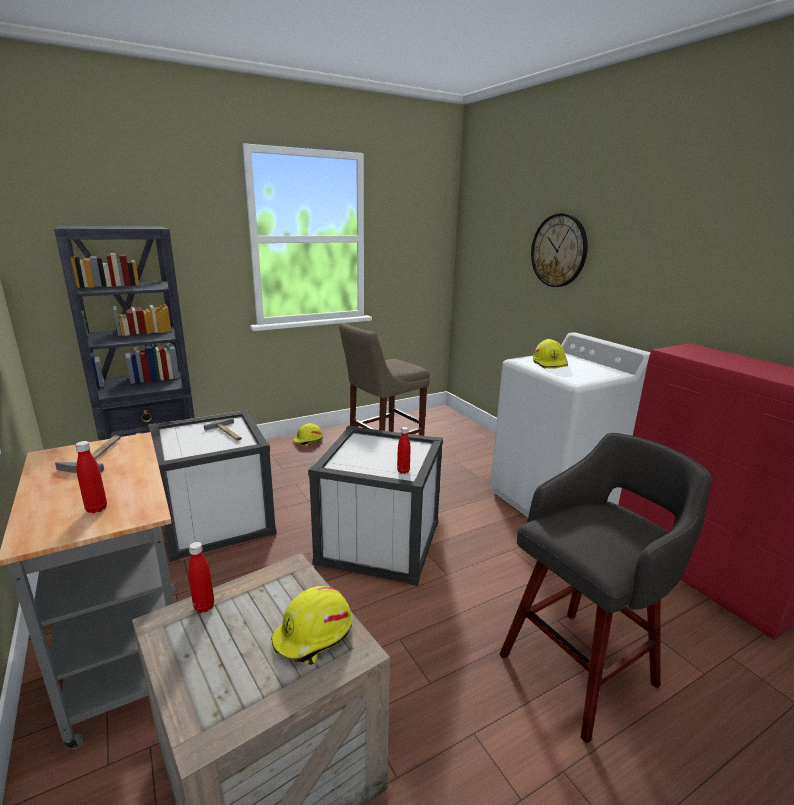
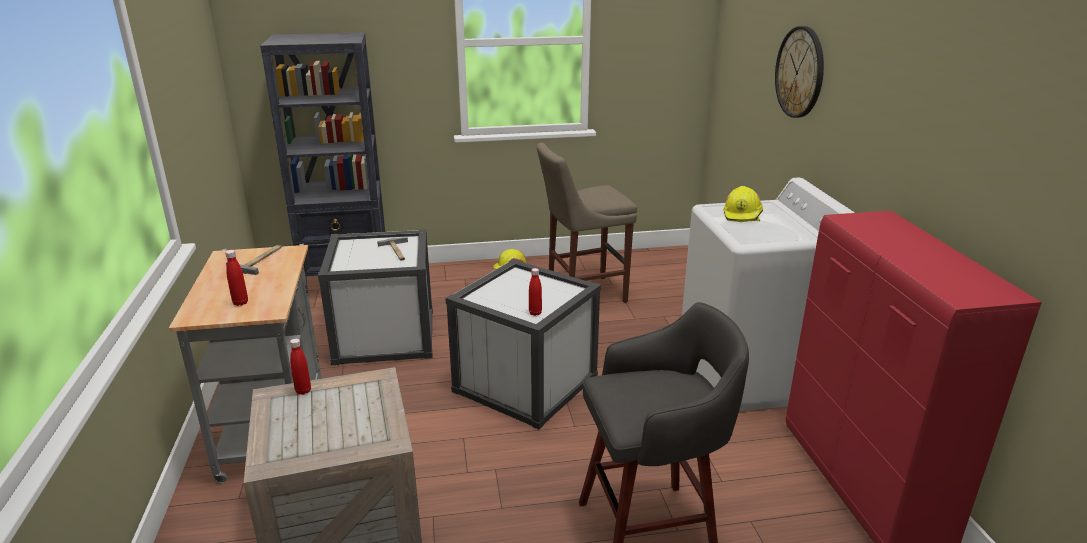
camera: 20 degrees right, 5 degrees up
yellow hard hat [271,586,353,665] -> none

